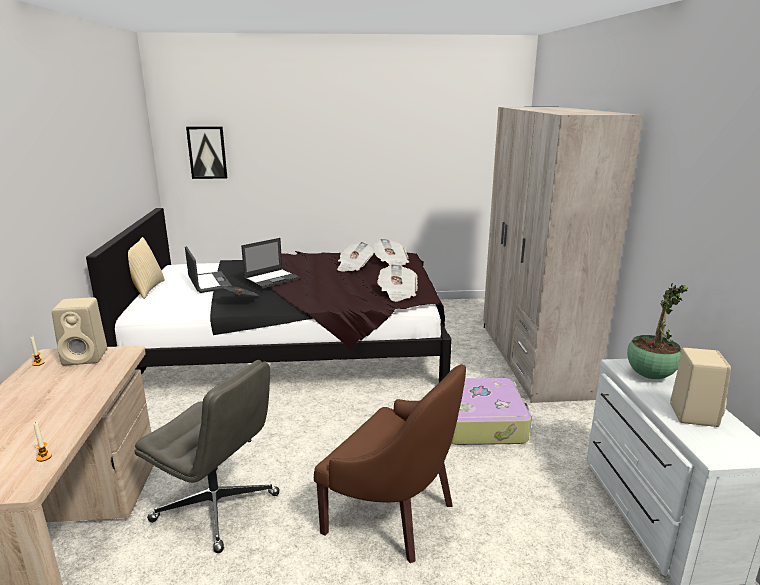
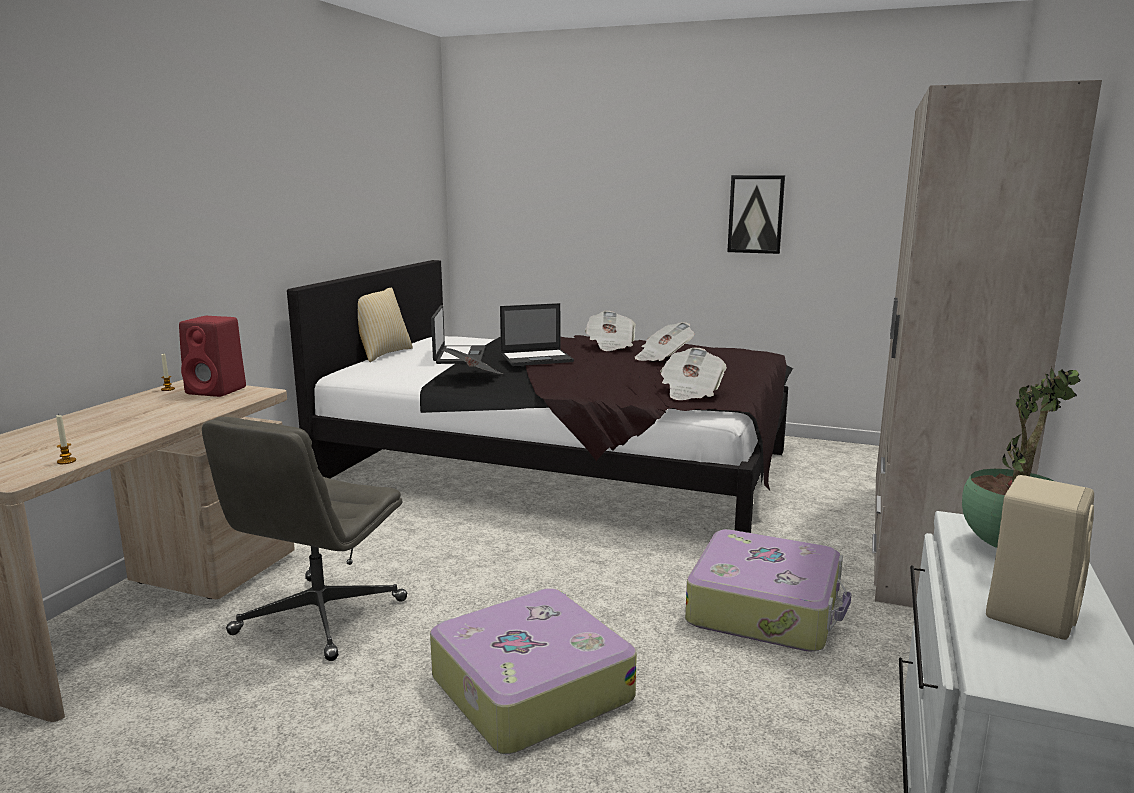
camera: 25 degrees right, 5 degrees down
beige speaker [52,297,107,365] -> red speaker [179,316,246,397]
grey office chair [135,360,280,553] -> grey office chair turned 60 degrees clockwise [202,417,408,661]
picture [186,126,227,179] -> picture moved to [727,175,785,254]
brown armchair [314,364,466,563] -> suitcase [430,588,637,754]
newspaper [374,238,409,266] -> newspaper moved to [585,311,636,351]

